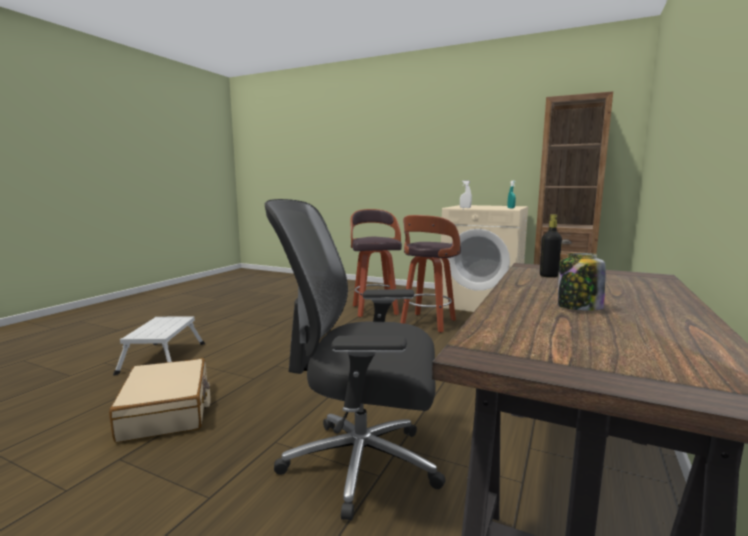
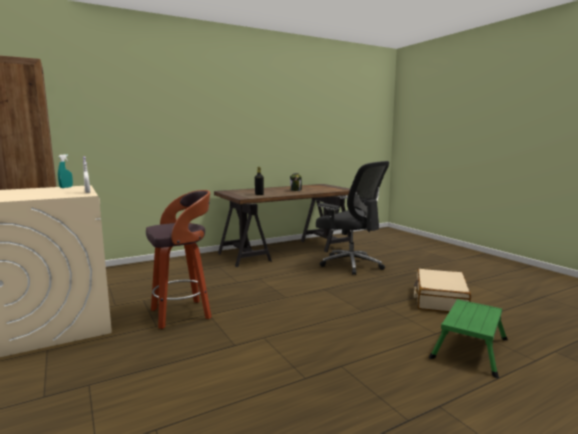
camera: 145 degrees left, 0 degrees up
white step ladder [113,316,205,375] -> green step ladder [429,299,508,378]
stool [350,209,402,318] -> none

